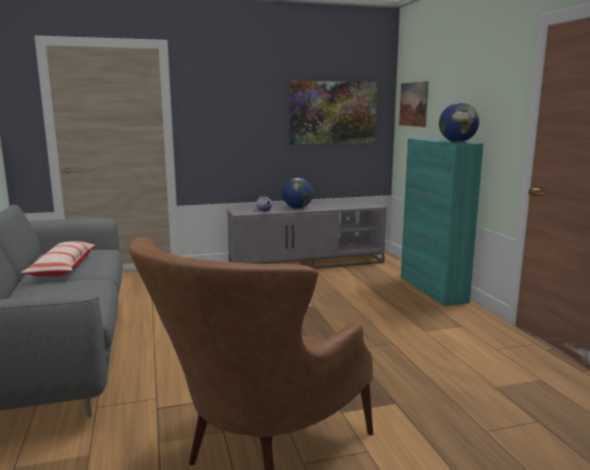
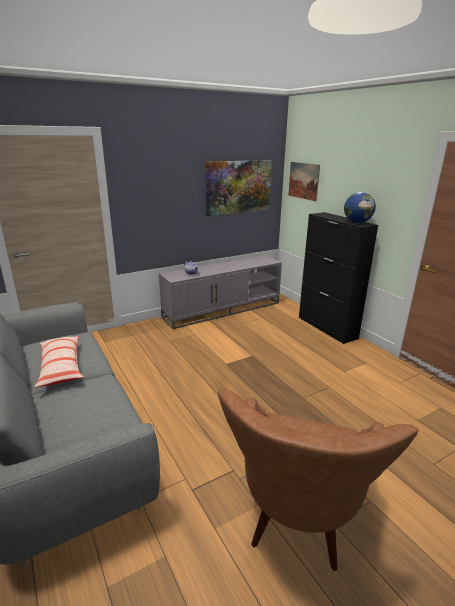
camera: 15 degrees left, 10 degrees up
globe [283,178,313,209] -> none
turquoise cabinet [401,138,483,306] -> black cabinet [299,212,378,344]

